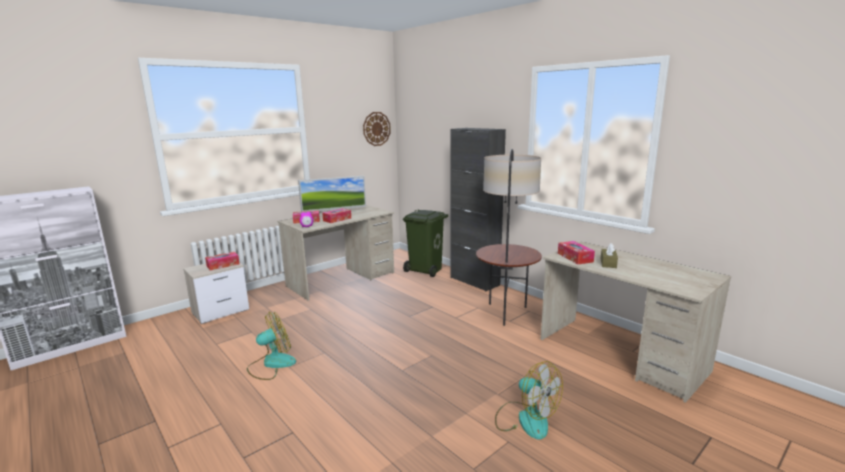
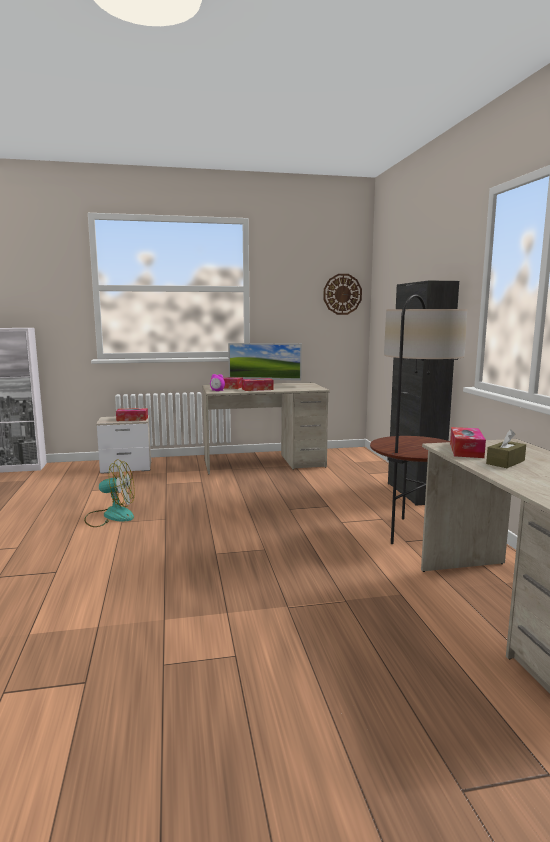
camera: 30 degrees right, 5 degrees down
green trash can [403,210,448,277] -> none
fan [495,361,563,440] -> none

